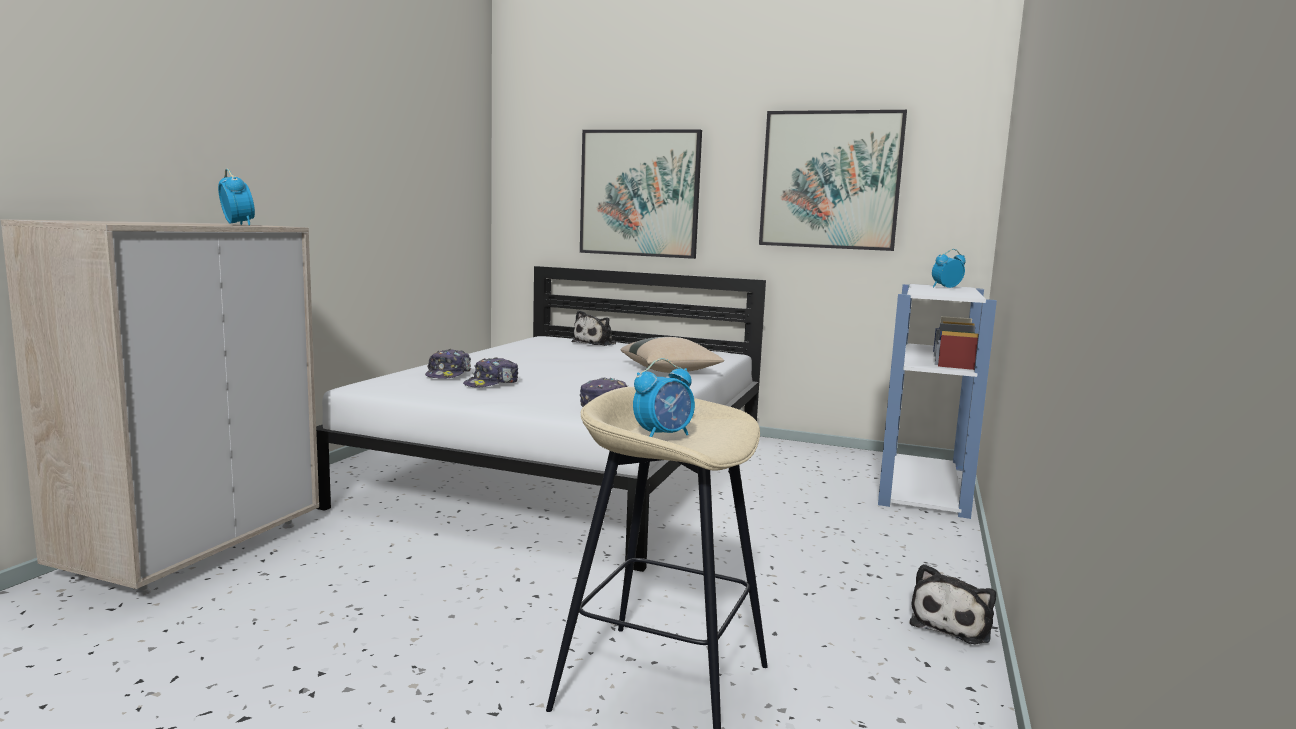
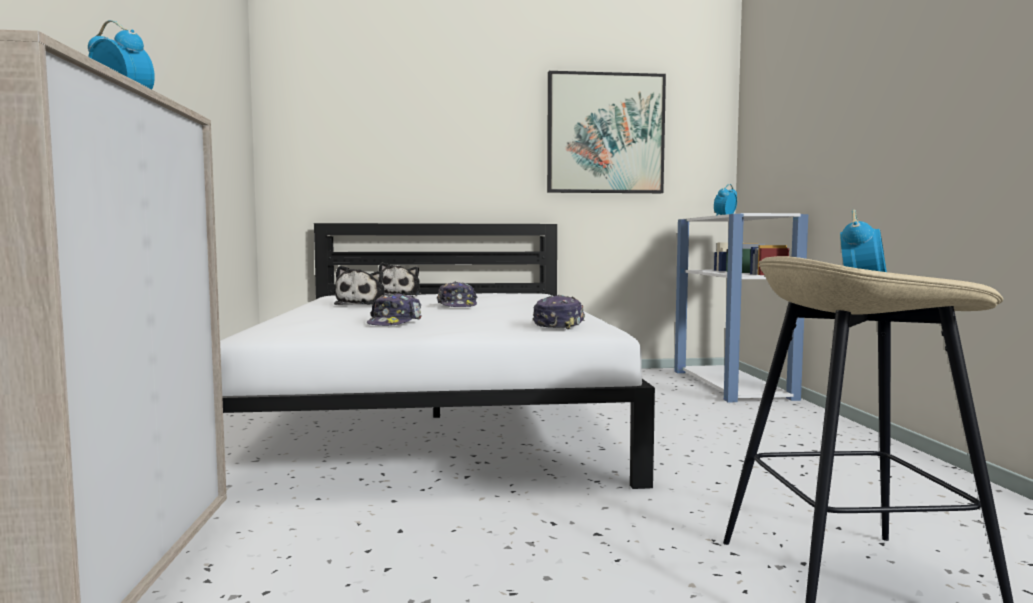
camera: 25 degrees left, 5 degrees down
cap [425,349,471,379] -> cap moved to [437,281,477,307]
picture [580,129,702,259] -> none
beige pillow [620,337,724,373] -> none
plush toy [910,564,996,644] -> plush toy moved to [334,266,384,305]

